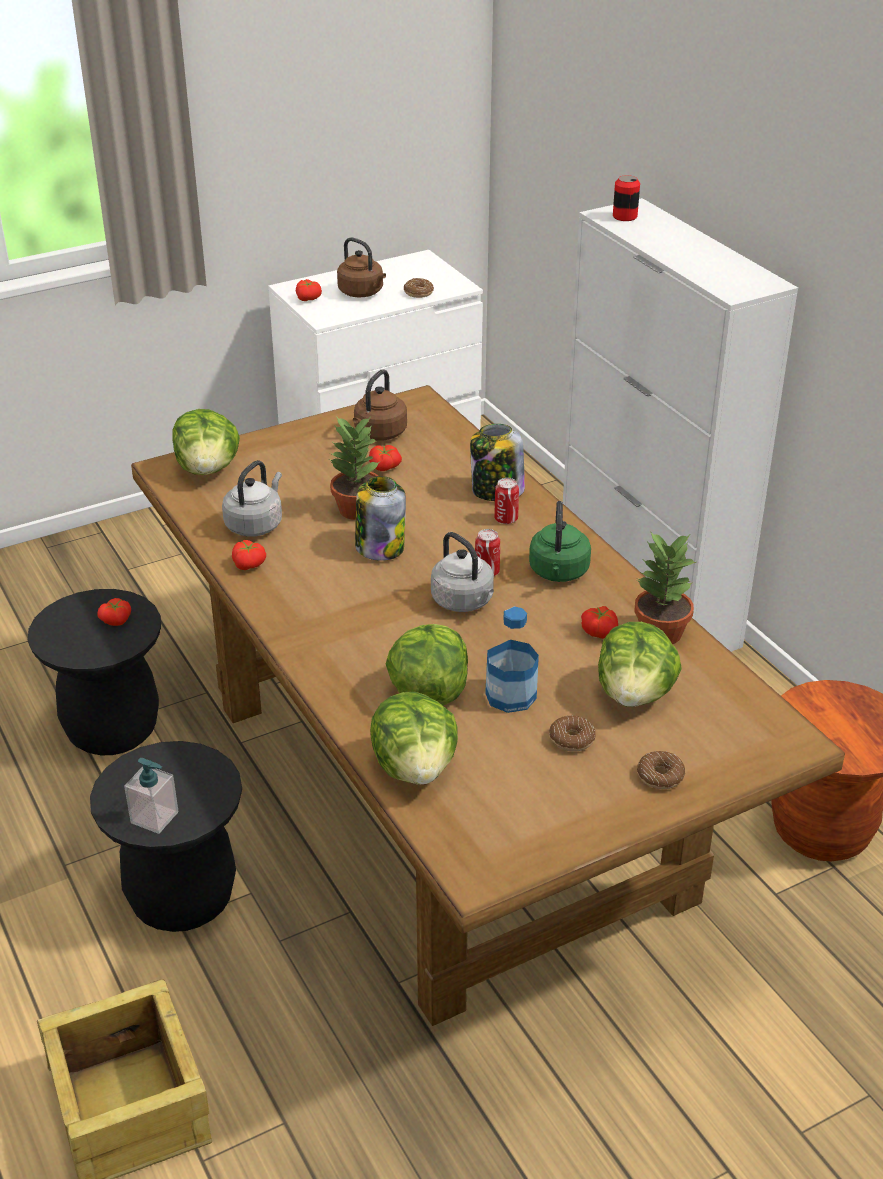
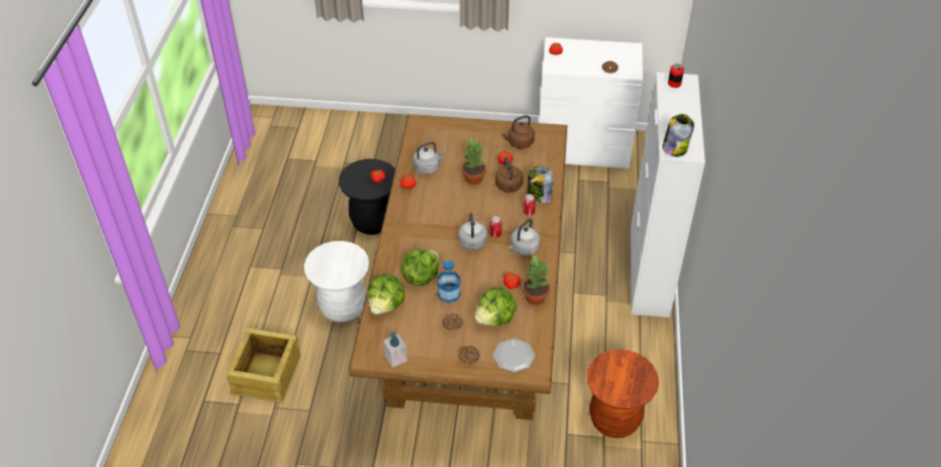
camera: 35 degrees right, 10 degrees up
black stool [90,741,242,932] -> white stool [304,241,369,322]
soap dispenser [124,758,179,834] -> soap dispenser moved to [383,332,408,368]
lettuce [172,409,240,475] -> none
brown kettle [337,237,386,297] -> brown kettle moved to [495,157,523,192]
jar [355,476,406,561] -> jar moved to [662,114,694,157]
green kettle [529,501,591,582] -> grey kettle [509,218,540,256]
none -> plate [493,338,535,373]

